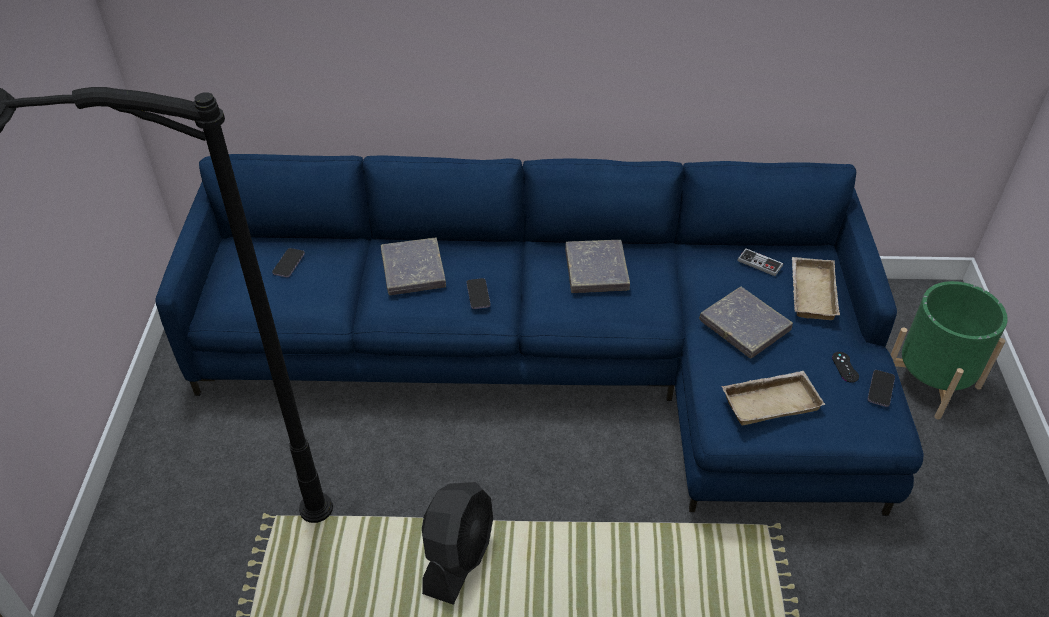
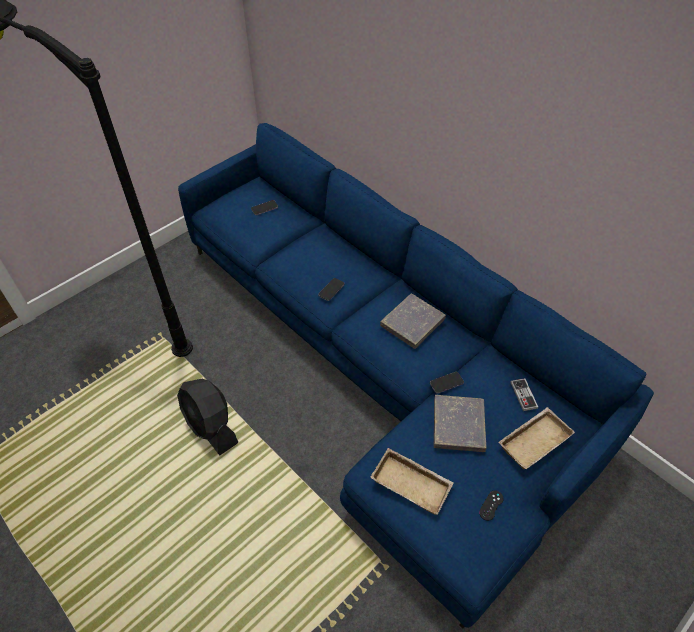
camera: 45 degrees right, 5 degrees up
grey book [381,238,446,295] -> none
black fan [422,482,493,604] -> black fan turned 75 degrees clockwise [177,379,239,455]
phone [868,370,895,407] -> phone moved to [430,372,464,394]
green planter [891,281,1008,420] -> none

